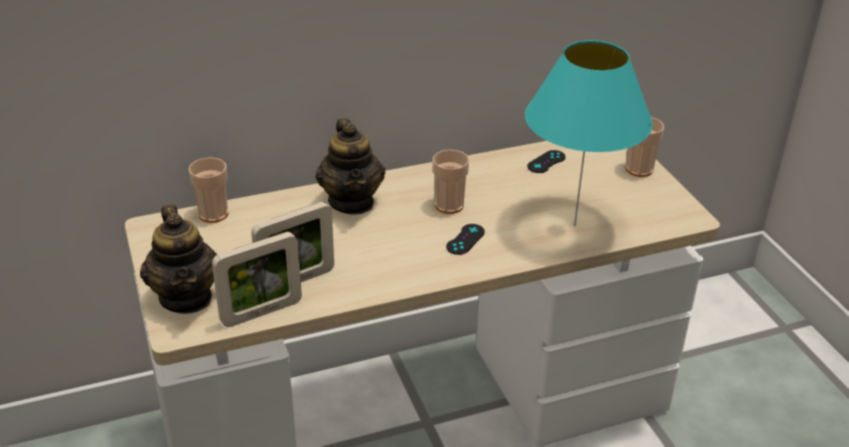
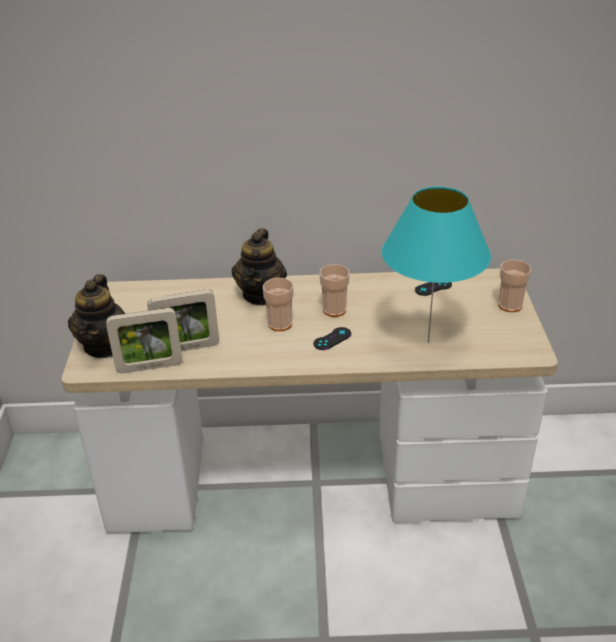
camera: 20 degrees right, 0 degrees up
cup [189,157,229,223] -> cup moved to [263,278,294,331]

